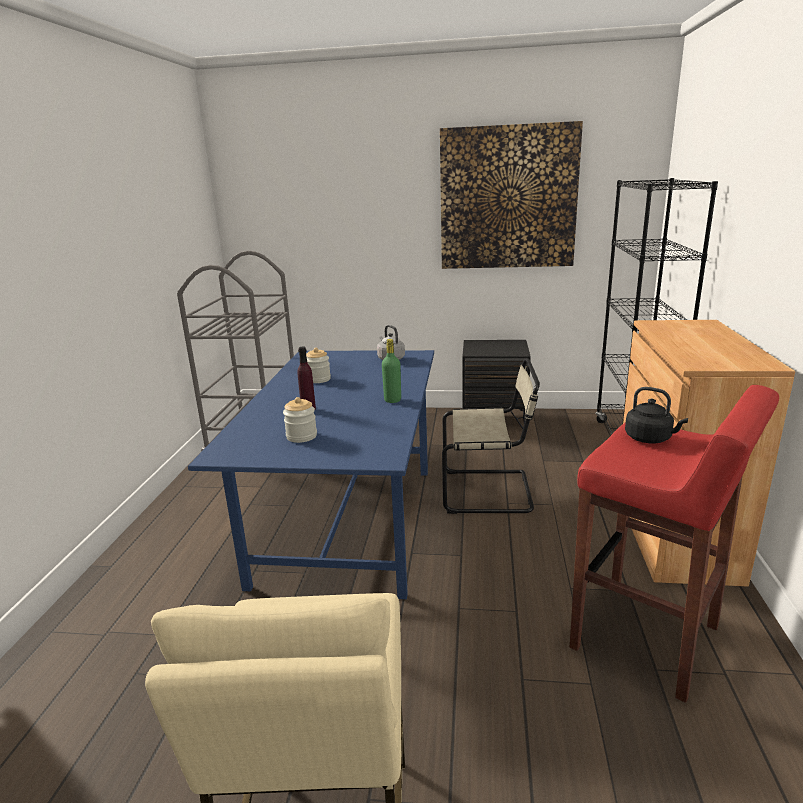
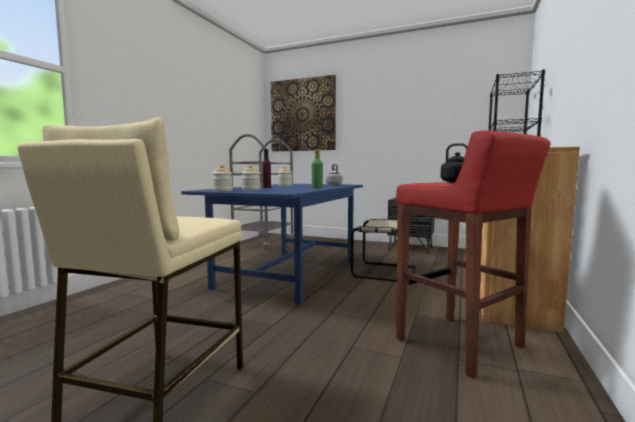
camera: 15 degrees right, 15 degrees down
picture [440,121,583,269] -> picture moved to [271,75,336,151]
none -> jar [212,164,233,191]

